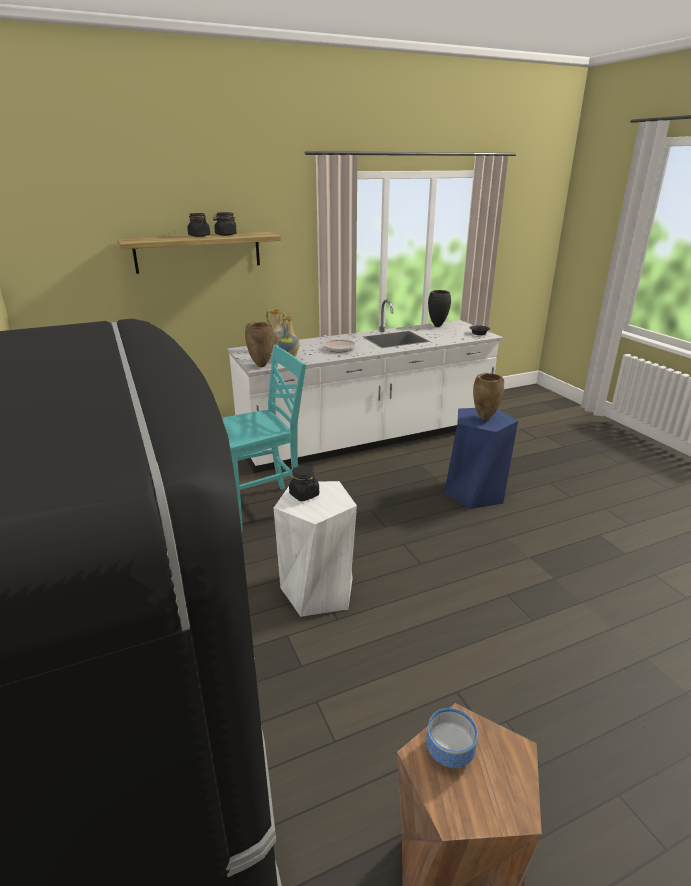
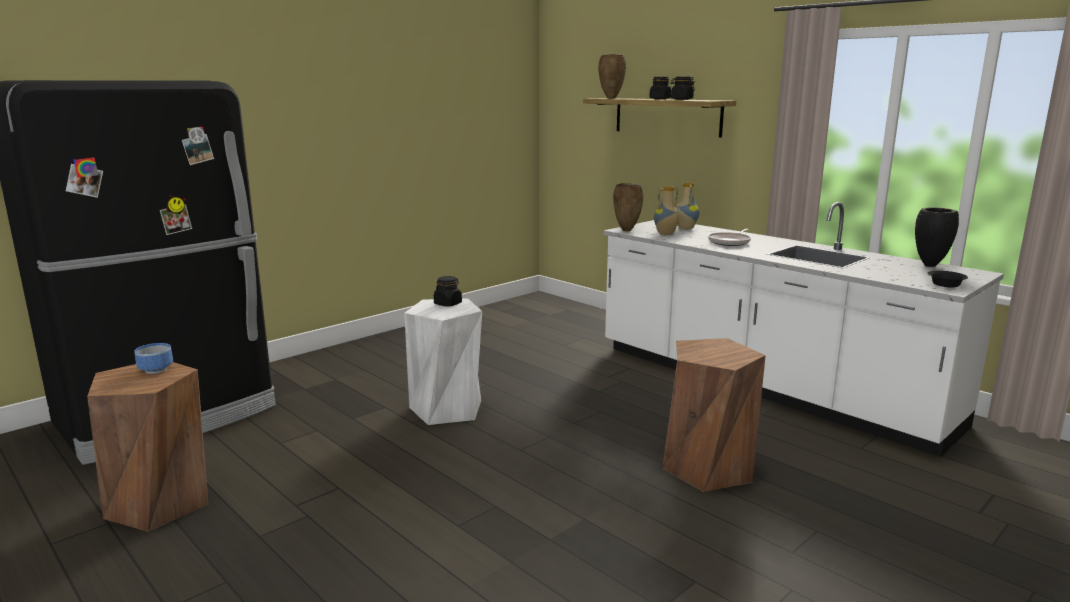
camera: 70 degrees right, 10 degrees down
turquoise chair [222,345,306,533] -> none
blue stool [444,408,518,509] -> brown stool [662,338,766,492]
brown vase [473,373,504,420] -> brown vase moved to [598,54,626,99]

